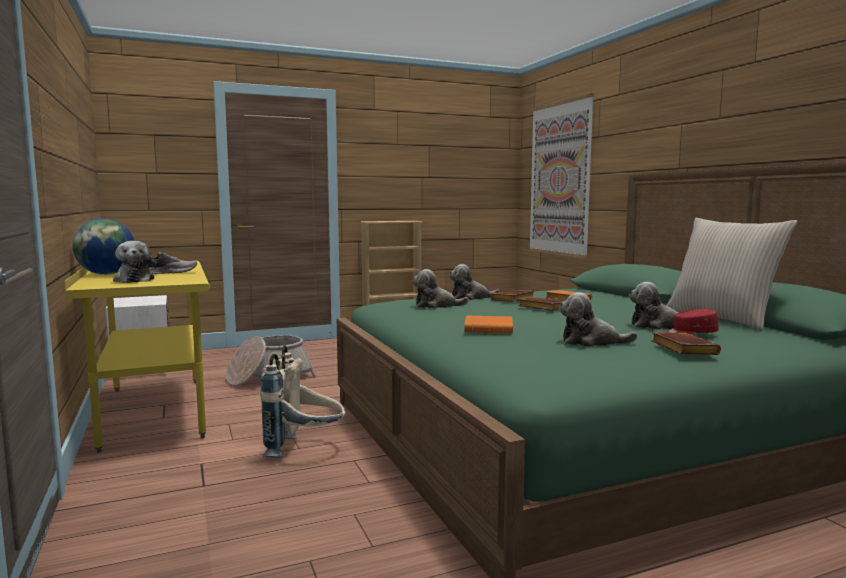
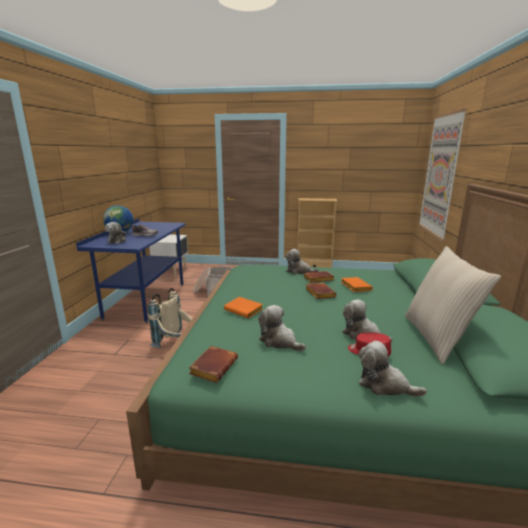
camera: 30 degrees right, 10 degrees up
yellow desk [64,261,210,453] -> blue desk [76,218,186,324]
plush toy [412,269,469,308] -> plush toy moved to [359,341,427,397]
brown book [651,332,721,355] -> brown book moved to [189,346,238,383]

